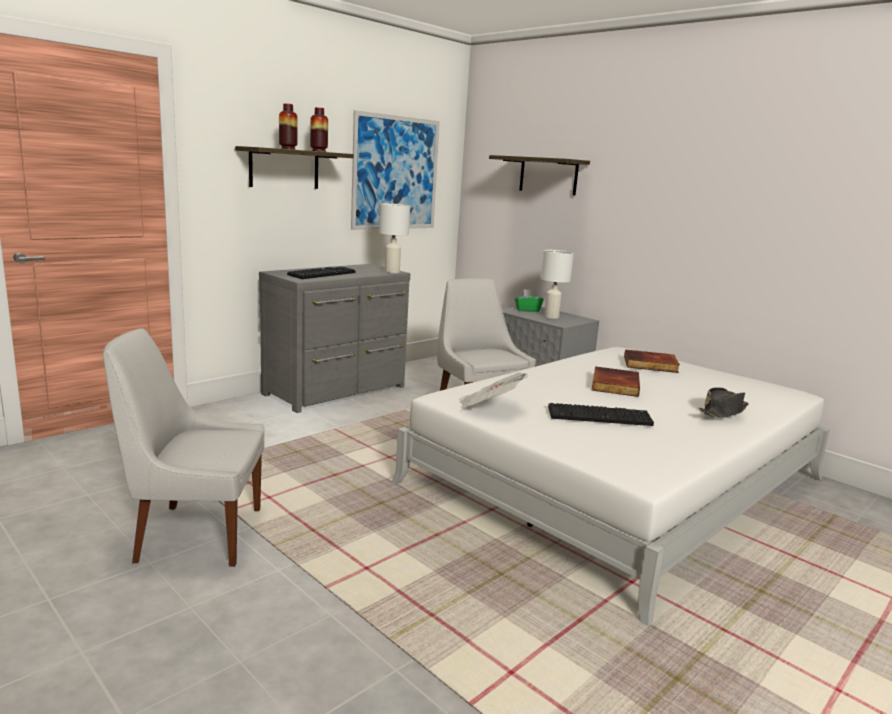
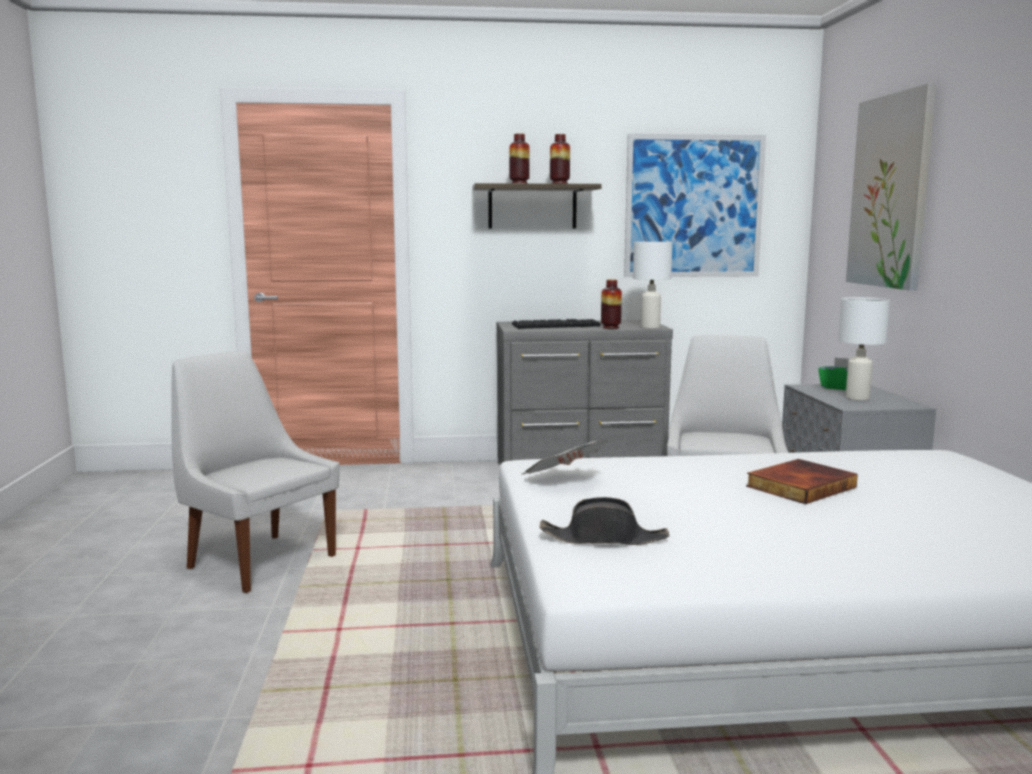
camera: 40 degrees right, 5 degrees down
shelf [489,155,590,196] -> picture [846,83,936,291]
keyboard [548,403,654,426] -> none
book [624,349,680,373] -> none
black hat [699,387,749,418] -> black hat moved to [539,497,669,545]
none -> vase [601,279,622,329]

